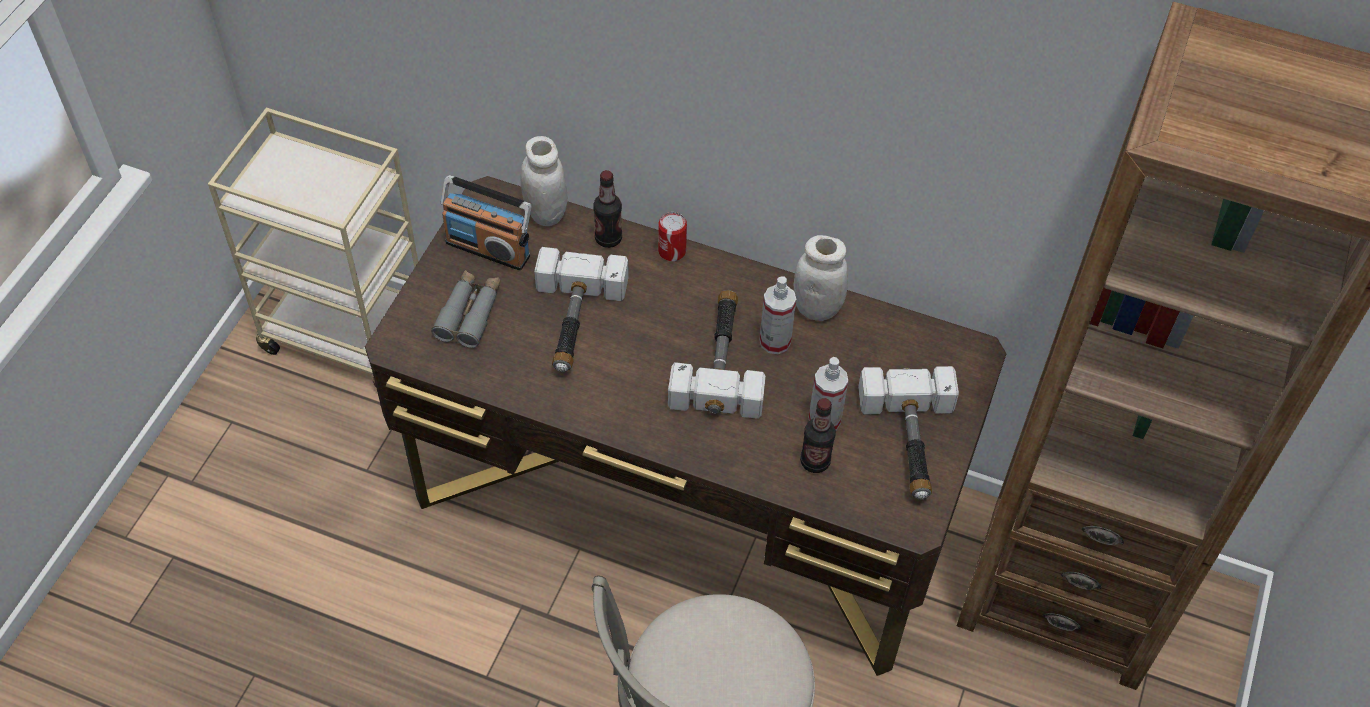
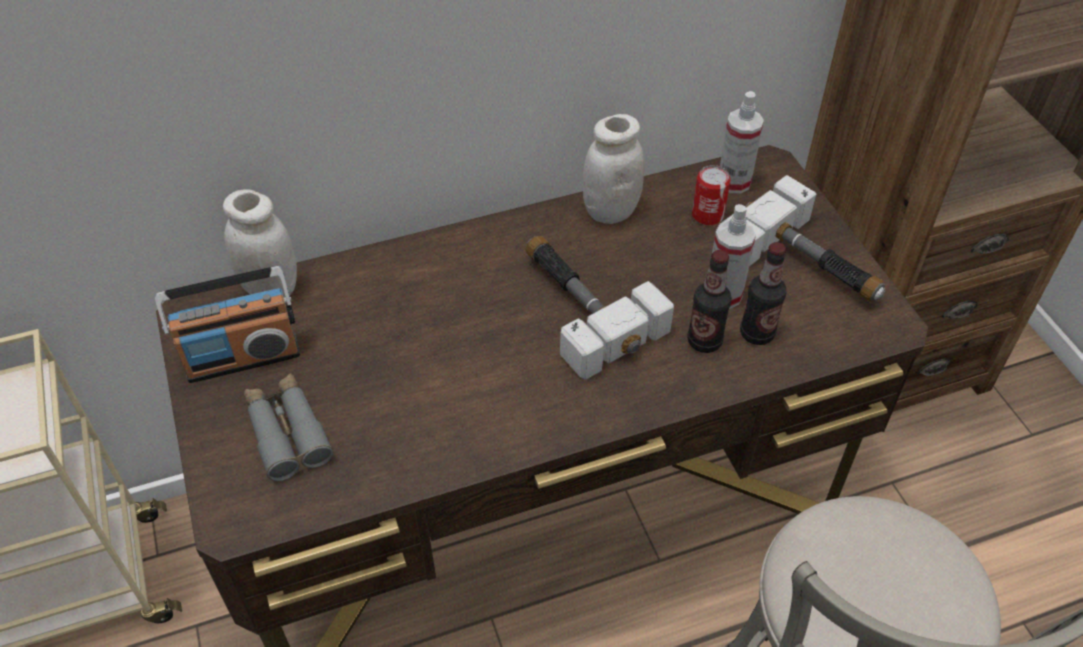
camera: 40 degrees left, 5 degrees down
hammer [534,247,629,372] -> none
bottle [593,170,622,248] -> bottle moved to [687,250,732,353]
can [658,212,687,261] -> can moved to [692,165,731,225]
spray bottle [760,276,796,354] -> spray bottle moved to [720,91,764,193]

